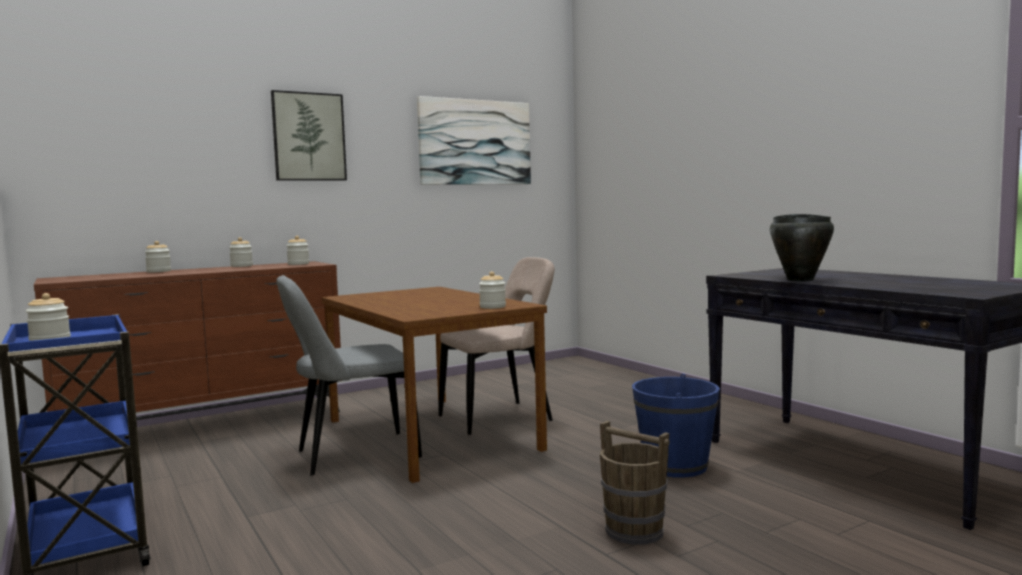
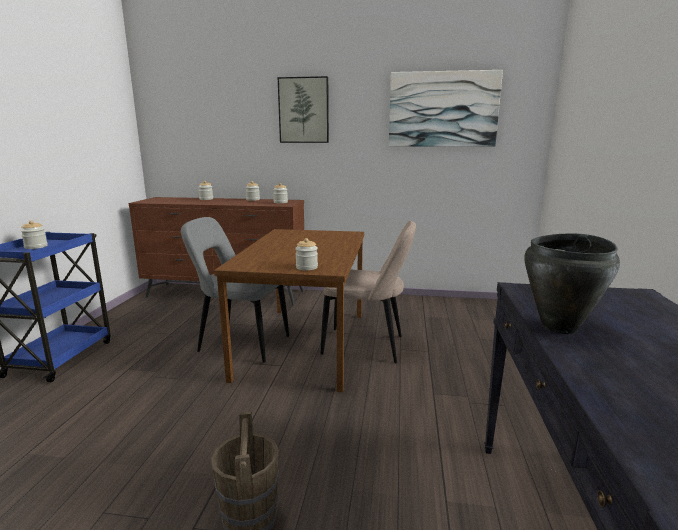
camera: 40 degrees right, 10 degrees up
blue bucket [632,374,720,478] -> none

